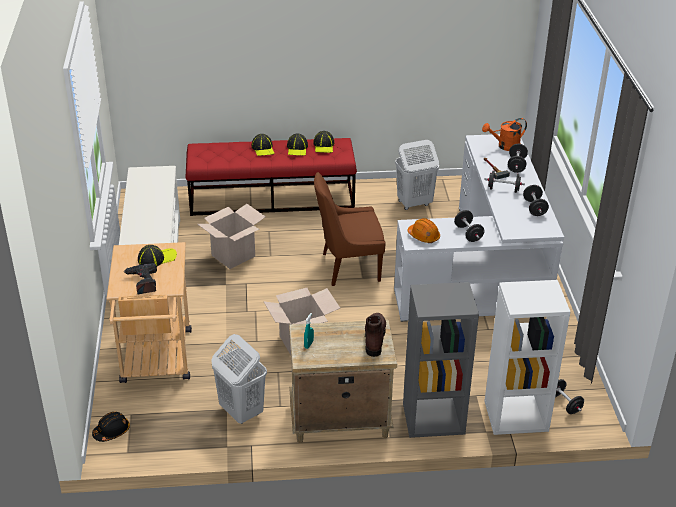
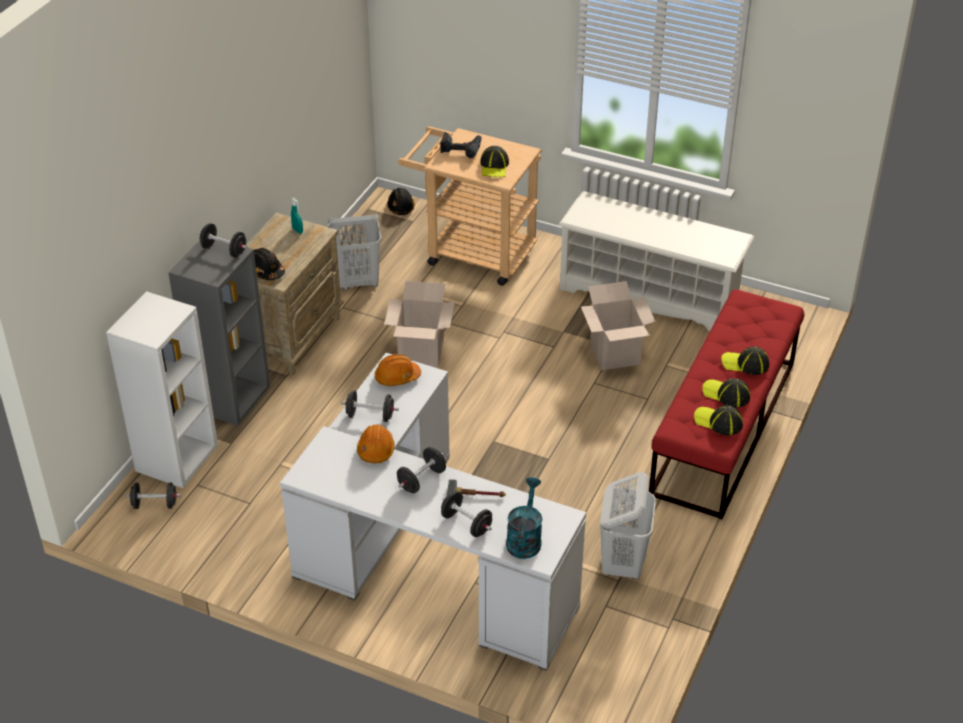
camera: 120 degrees right, 5 degrees up
brown chair [314,172,385,286] -> none
brown boot [365,313,386,357] -> black hard hat [254,248,285,280]
orange watering can [482,118,527,151] -> turquoise watering can [506,477,542,559]
black dumbbell [523,185,549,216] -> black dumbbell moved to [199,223,247,258]
none -> orange hard hat [357,425,395,463]

